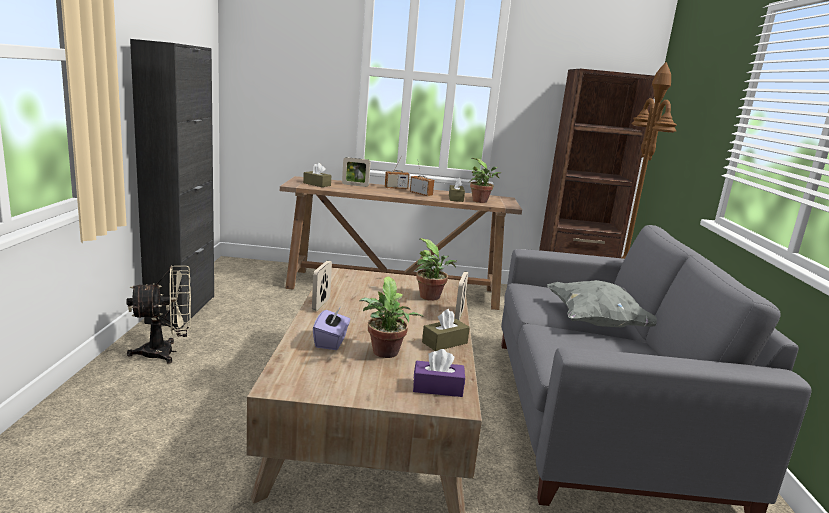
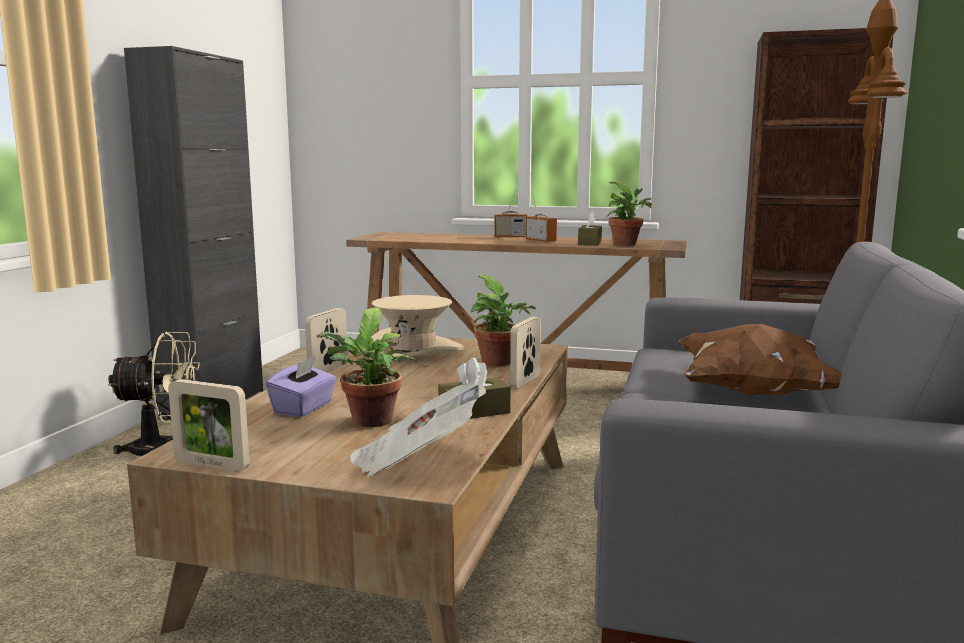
camera: 15 degrees right, 5 degrees down
brown tissue box [303,163,331,187] -> none
picture frame [342,157,370,187] -> picture frame moved to [168,379,250,472]
purple tissue box [413,349,465,397] -> newspaper [349,384,486,477]
grey pillow [547,280,657,327] -> brown pillow [679,324,841,395]
none -> beige hat [365,295,464,360]

